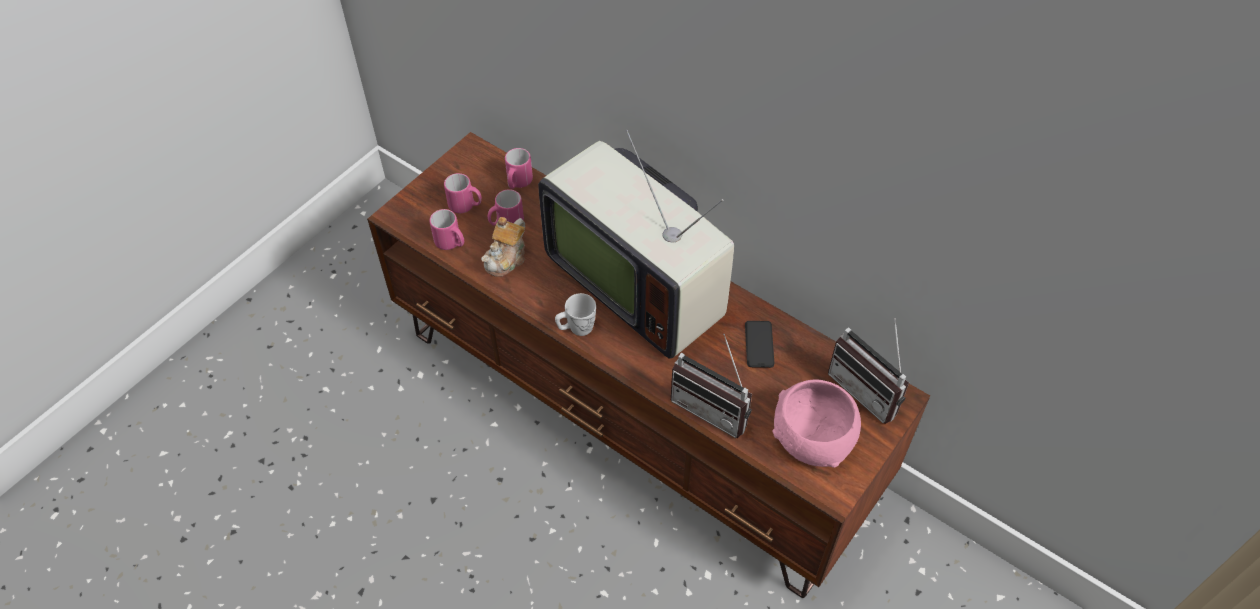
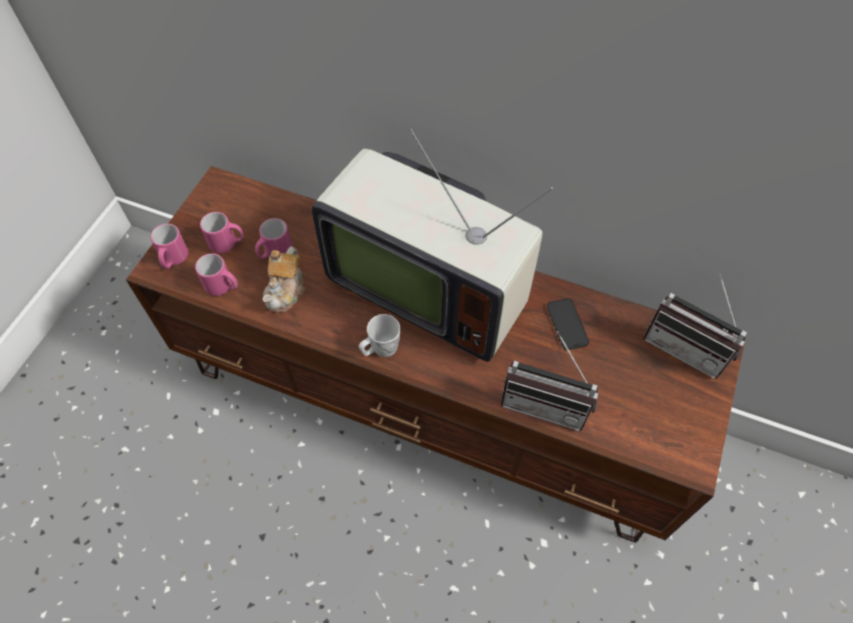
camera: 15 degrees left, 5 degrees up
pink mug [505,148,533,189] -> pink mug moved to [151,224,188,269]
pink bowl [772,380,861,468] -> none

